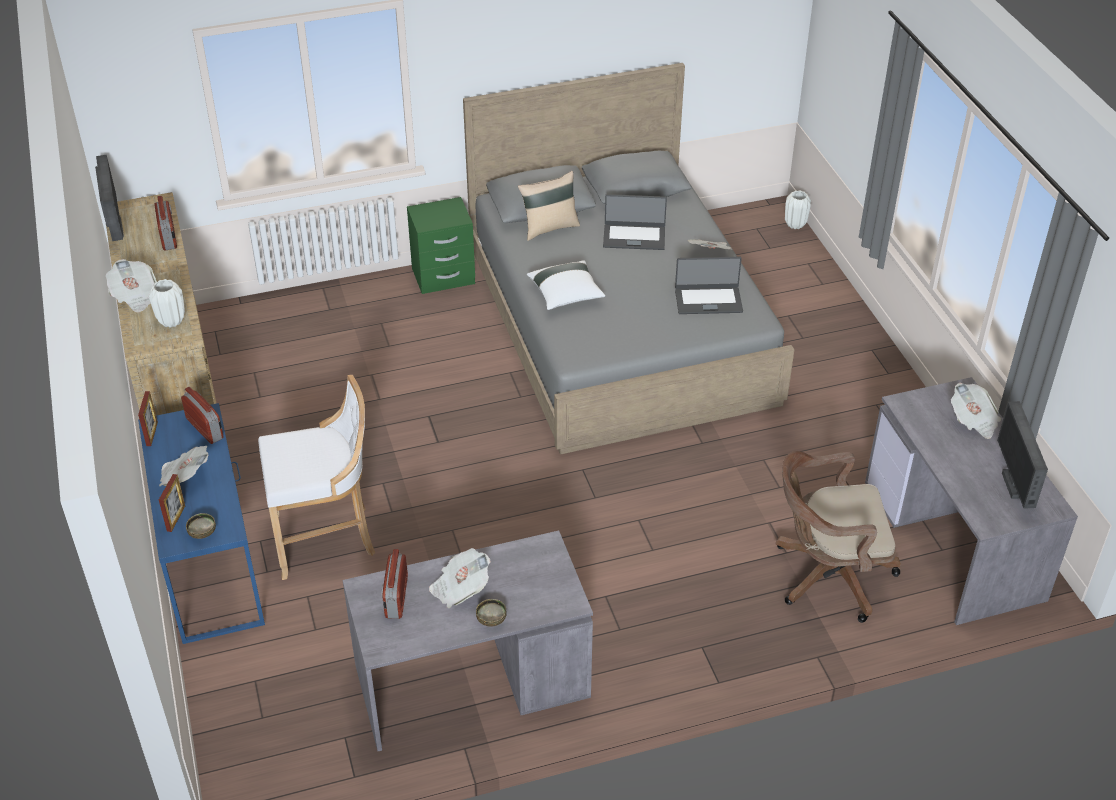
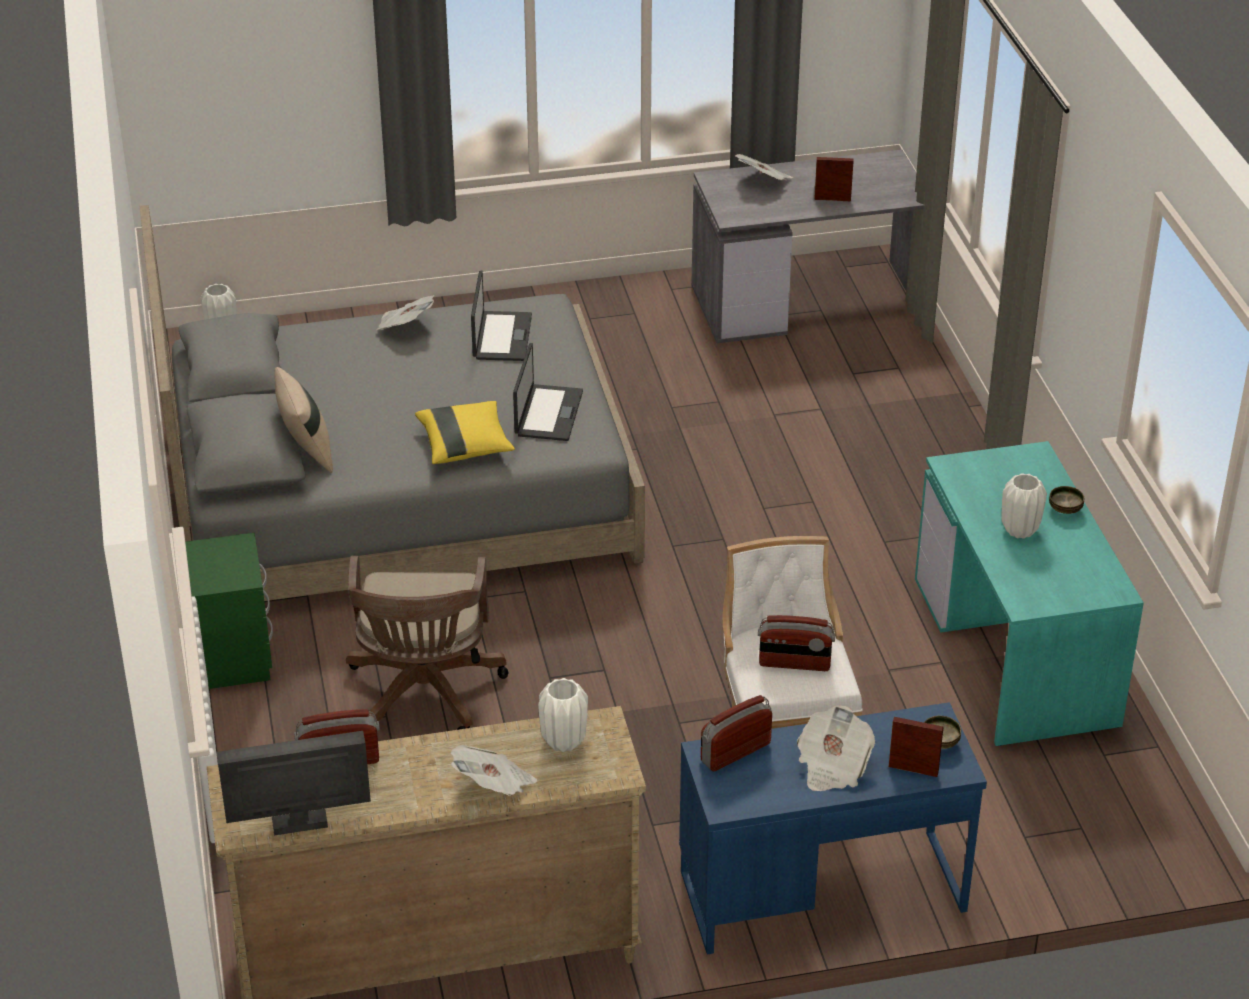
camera: 85 degrees left, 5 degrees down
picture frame [138,391,158,446] -> picture frame moved to [814,157,854,201]
grey desk [343,530,593,751] -> turquoise desk [915,441,1144,746]
radio [382,549,408,619] -> radio moved to [758,615,835,671]
newspaper [429,548,491,608] -> white vase [1002,473,1047,539]
white pillow [527,260,605,310] -> yellow pillow [415,401,515,464]
laptop [603,194,667,250] -> laptop moved to [513,343,583,441]
brown office chair [776,451,900,623] -> brown office chair moved to [346,556,509,730]
monitor [997,401,1048,509] -> none

